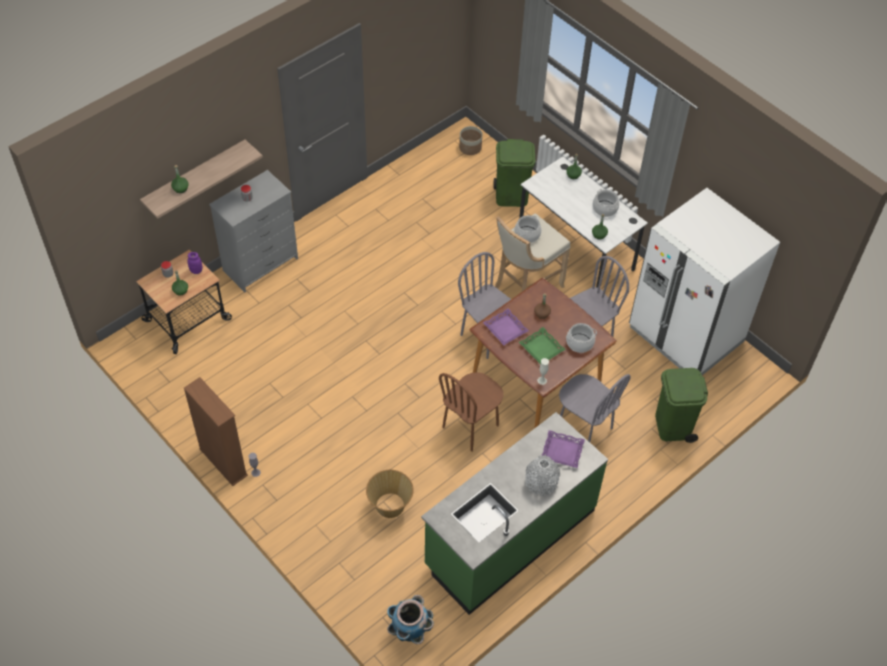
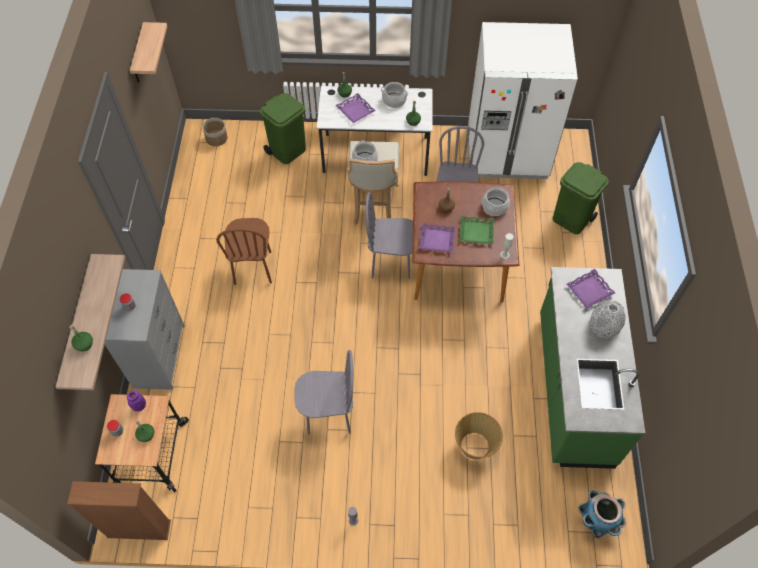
camera: 45 degrees left, 5 degrees up
brown bookcase [183,377,248,486] -> brown bookcase moved to [67,481,171,540]
brown chair [439,372,503,452] -> brown chair moved to [216,218,272,285]
grey chair [559,374,631,442] -> grey chair moved to [294,350,353,435]
none -> shelf [130,22,167,83]
none -> purple tray [336,93,376,123]

